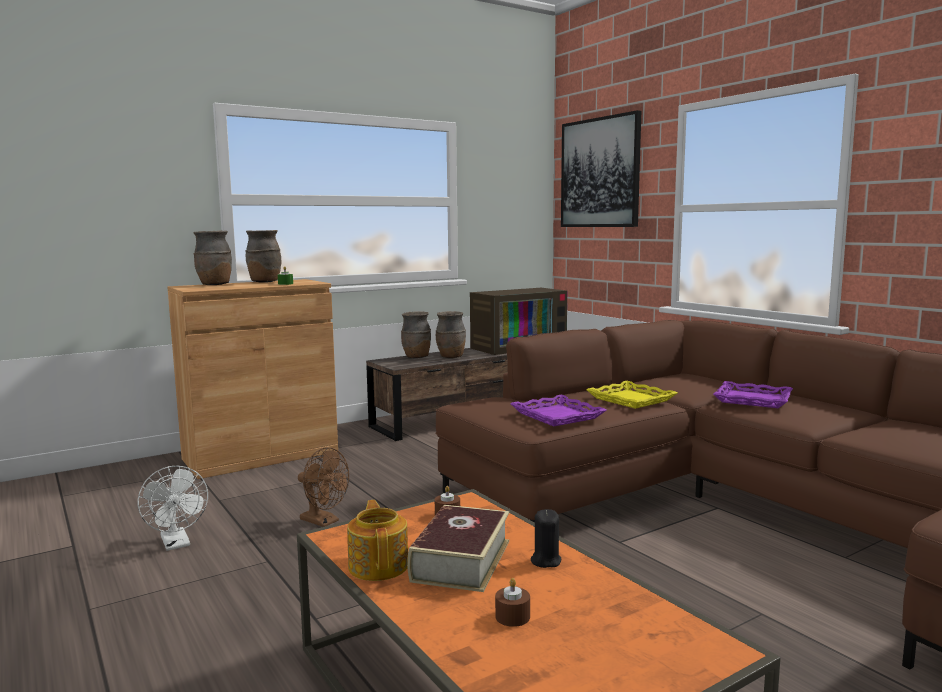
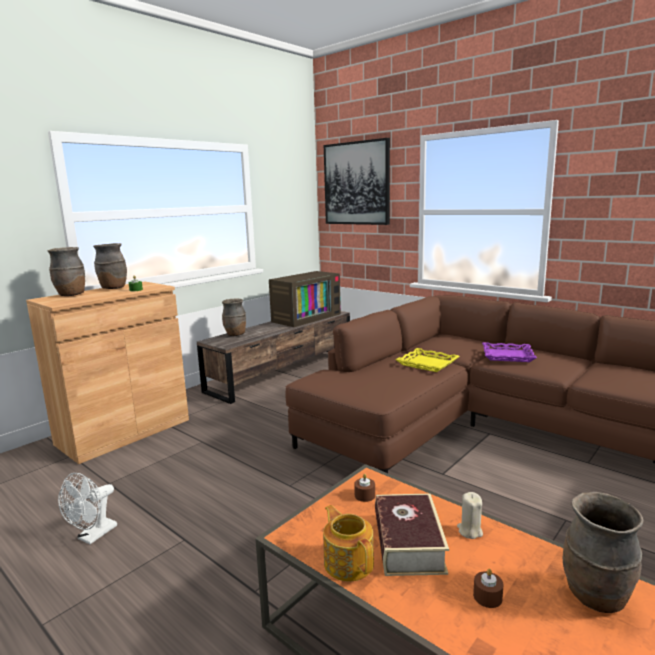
camera: 15 degrees left, 5 degrees up
white fan [138,466,208,551] -> white fan turned 75 degrees clockwise [58,473,117,544]
brown fan [298,447,349,527] -> none
brown vase [436,311,466,358] -> brown vase moved to [563,492,643,613]
purple tray [510,394,607,426] -> none
black candle [531,509,561,568] -> beige candle [457,492,483,539]

